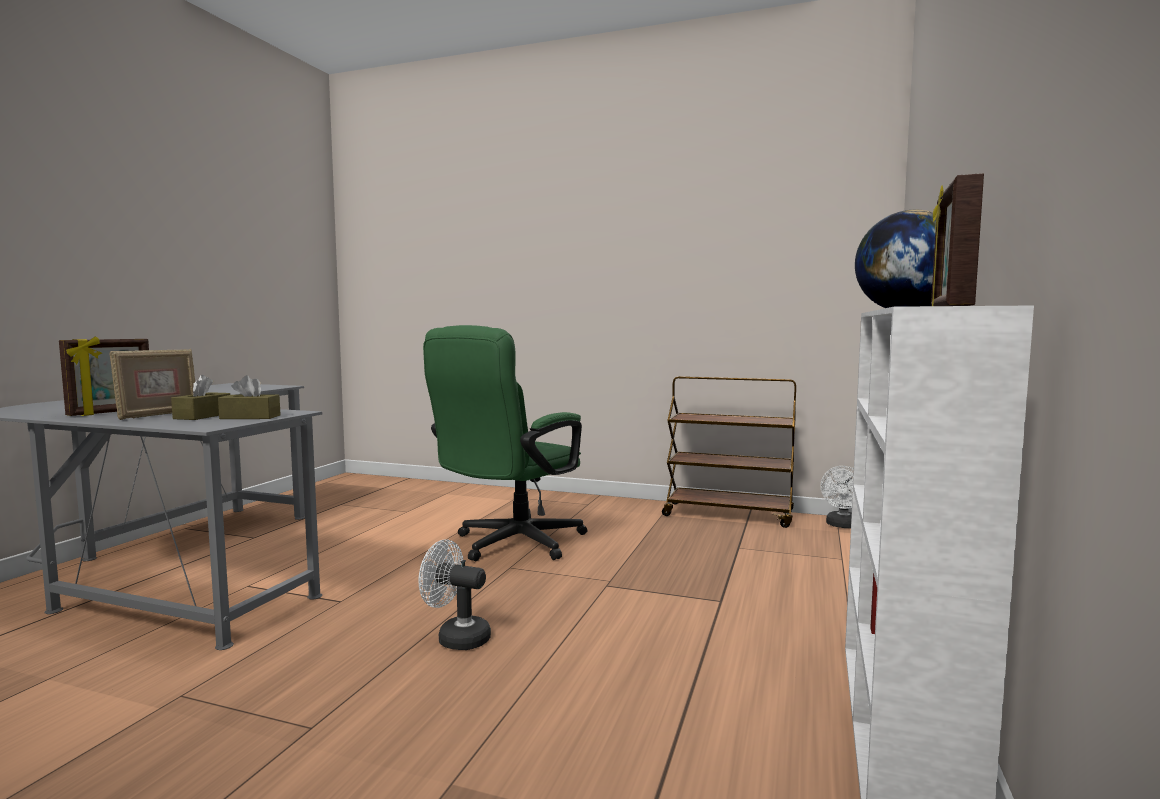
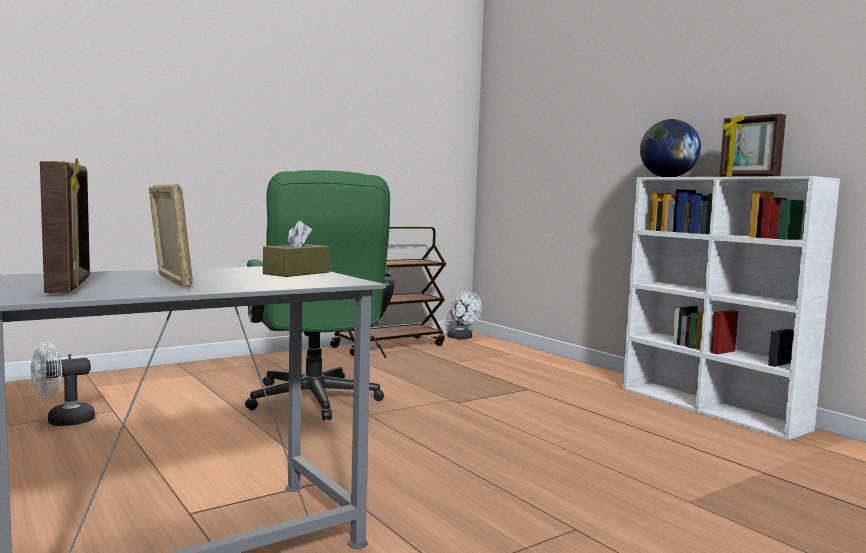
camera: 55 degrees left, 0 degrees up
brown tissue box [171,375,230,420] -> none
white fan [418,539,491,650] -> white fan moved to [31,342,95,426]

